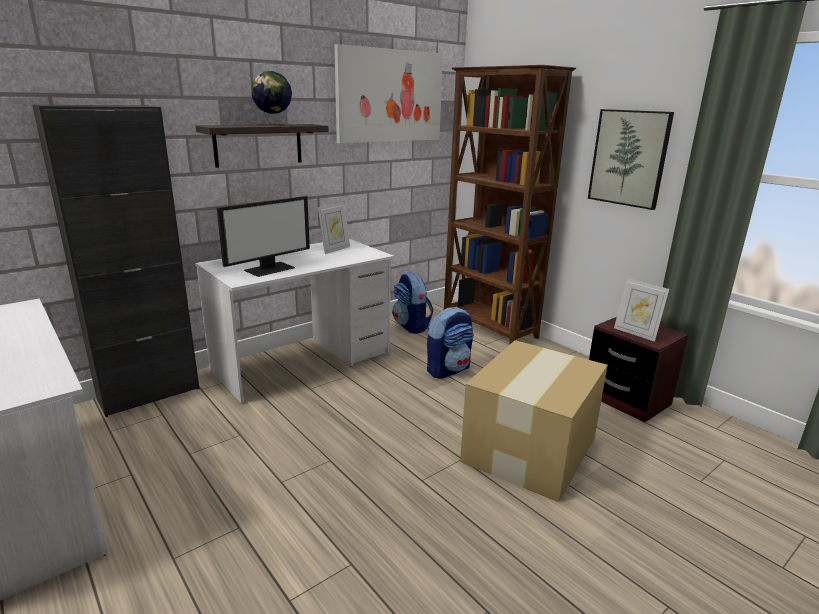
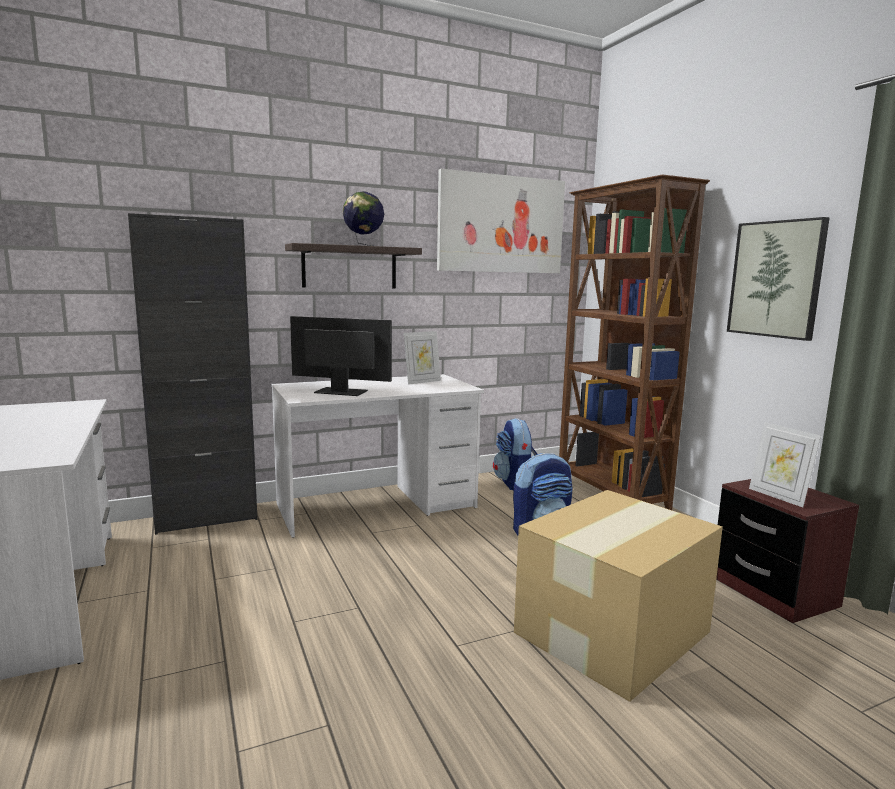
camera: 15 degrees right, 10 degrees down
monitor [217,196,310,277] -> monitor turned 135 degrees counterclockwise [290,316,392,396]

